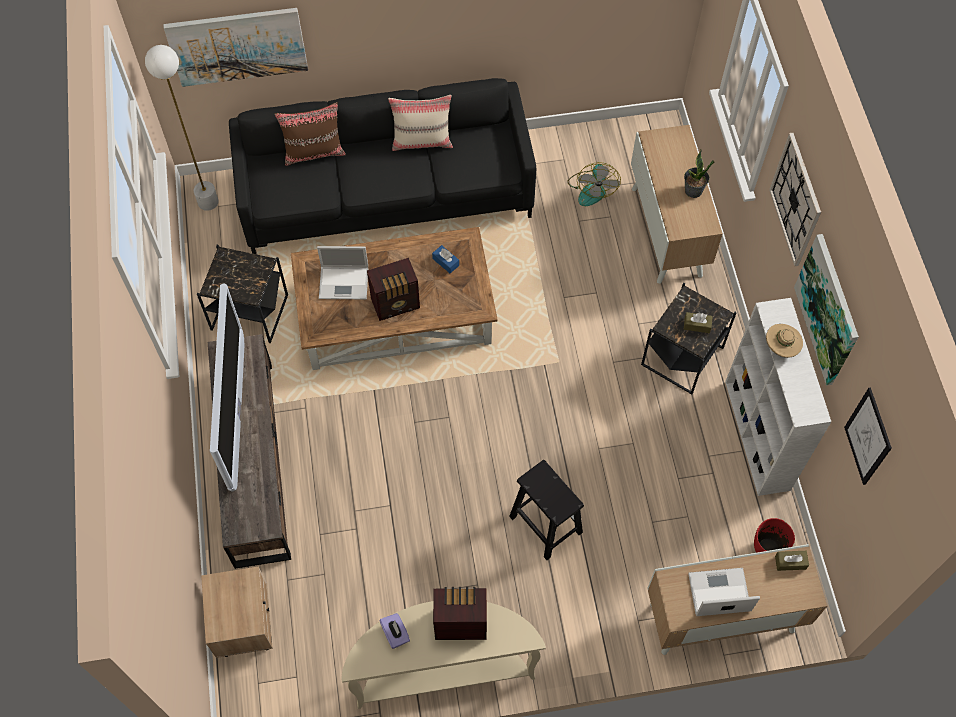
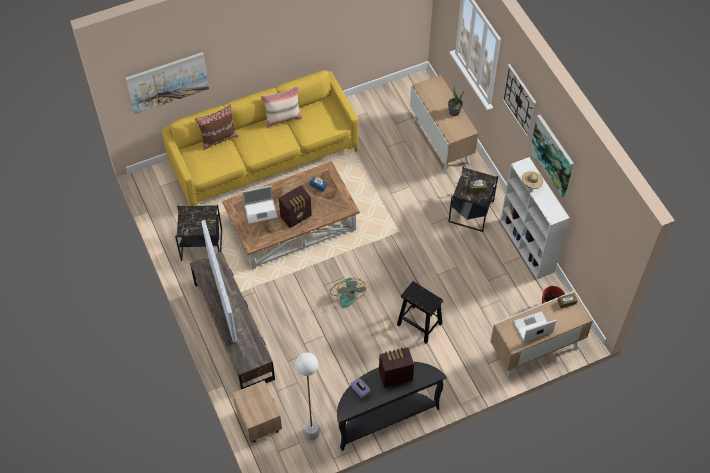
camera: 15 degrees left, 5 degrees down
white floor lamp [145,45,219,211] -> white floor lamp moved to [295,352,320,440]
black sofa [229,78,536,254] -> yellow sofa [162,70,358,206]
beige console table [342,601,546,709] -> black console table [337,362,447,451]
fan [567,162,621,206] -> fan moved to [330,278,367,307]
picture [844,388,892,485] -> none

